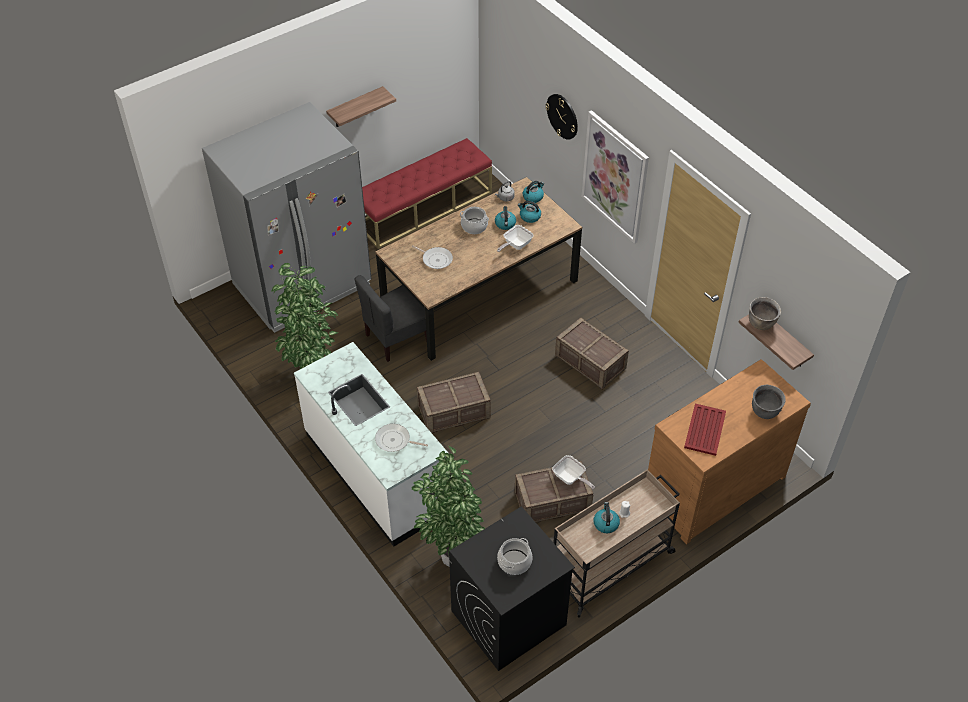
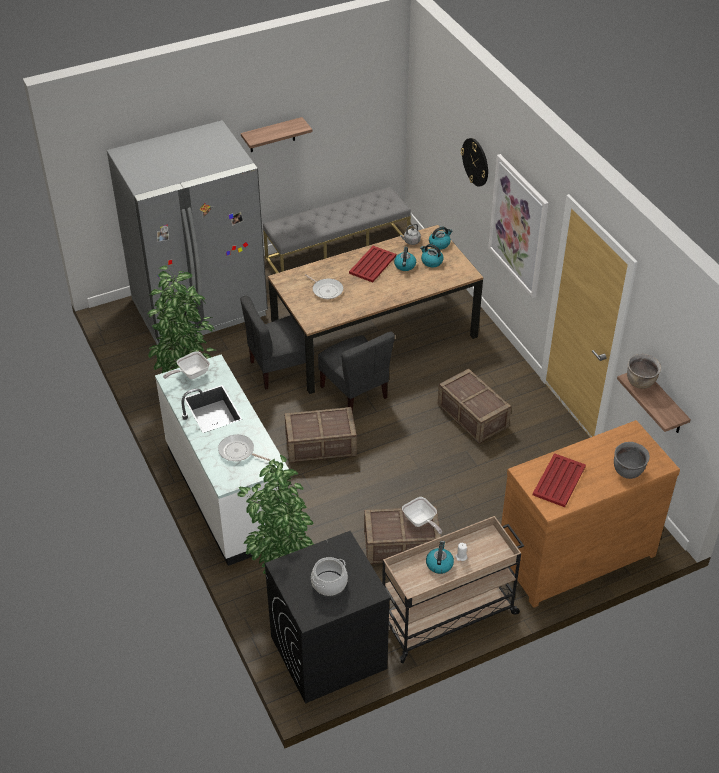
camera: 10 degrees right, 5 degrees down
red bench [362,138,492,249] -> grey bench [263,187,411,274]
cooking pot [460,207,489,234] -> red tray [349,246,396,282]
frying pan [497,225,534,252] -> frying pan moved to [163,351,210,379]
none -> grey chair [318,332,395,411]

